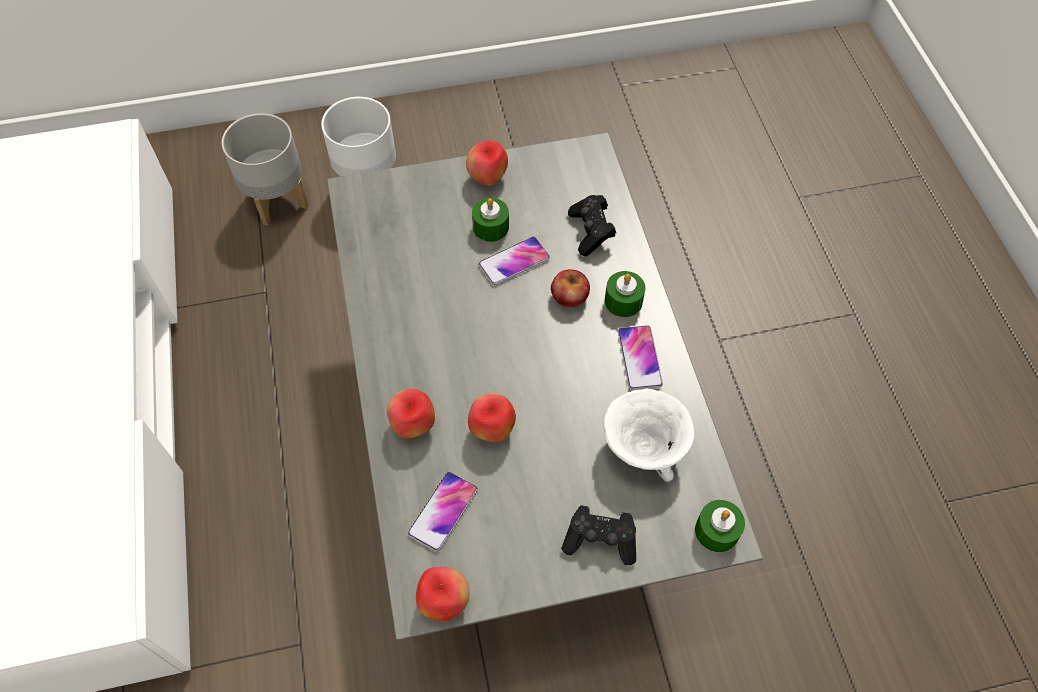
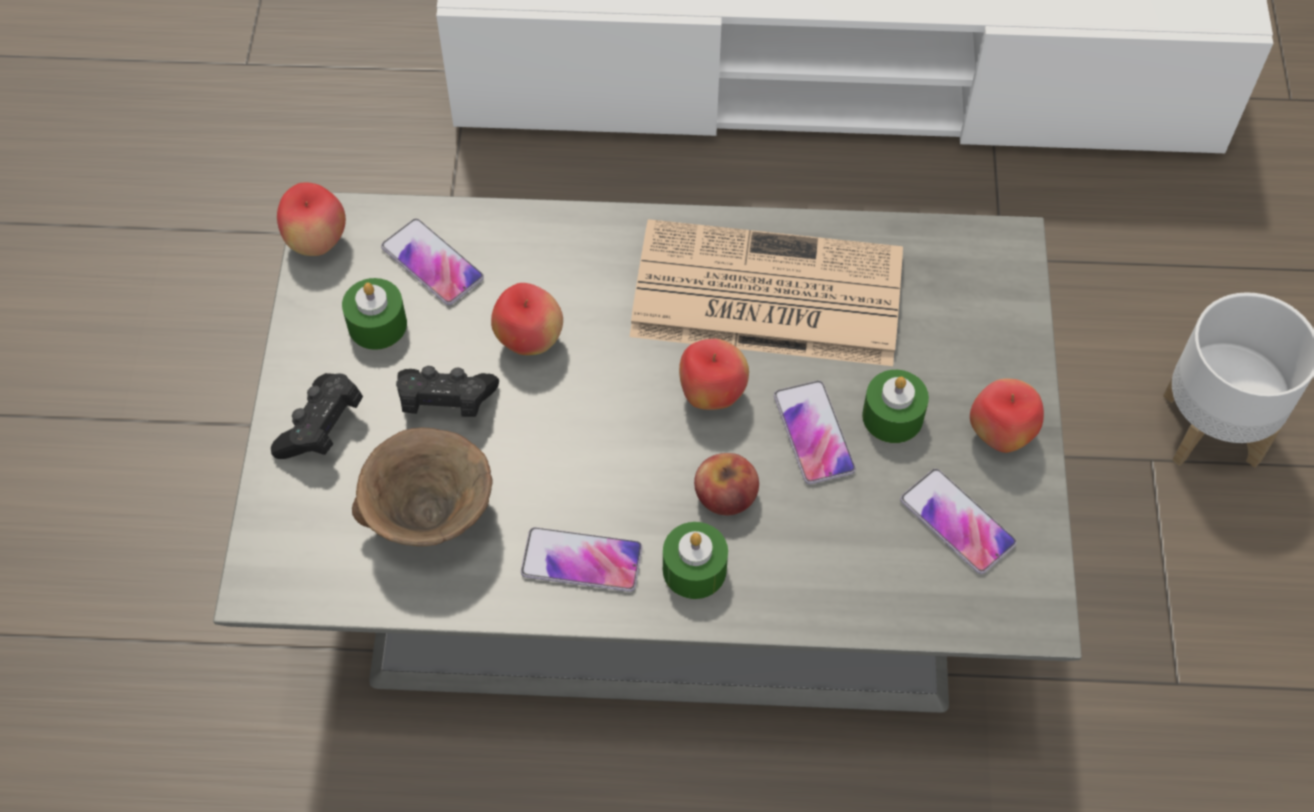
camera: 105 degrees right, 0 degrees up
grey planter [221,113,309,225] -> none
apple [387,389,435,439] -> apple moved to [679,339,749,410]
black game controller [568,195,616,256] -> black game controller moved to [396,366,499,417]
white bowl [603,389,695,482] -> brown bowl [352,428,493,546]
green candle [695,500,745,552] -> green candle moved to [342,278,407,350]
none -> newspaper [630,219,903,366]
none -> phone [900,469,1017,574]

